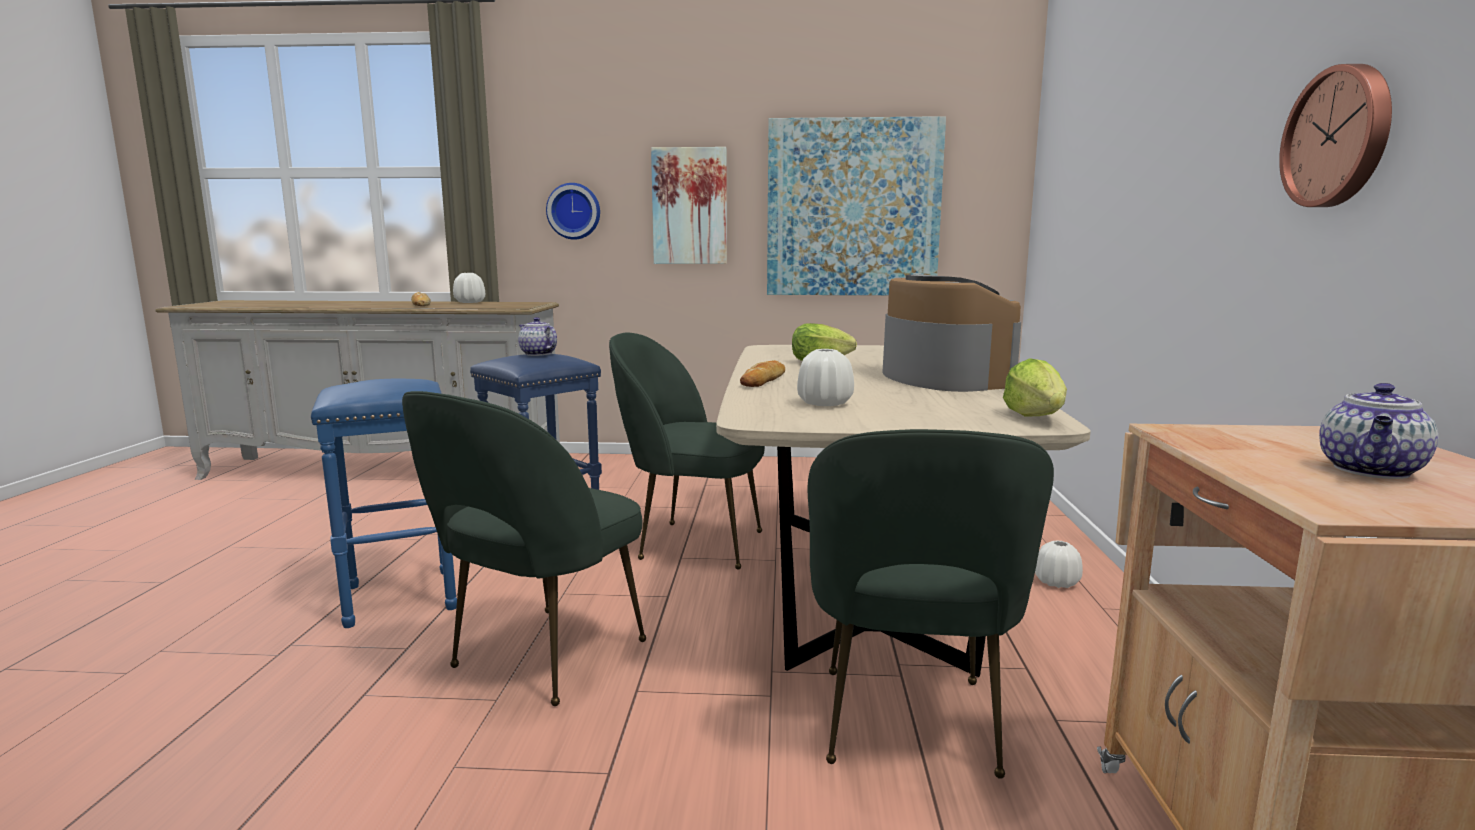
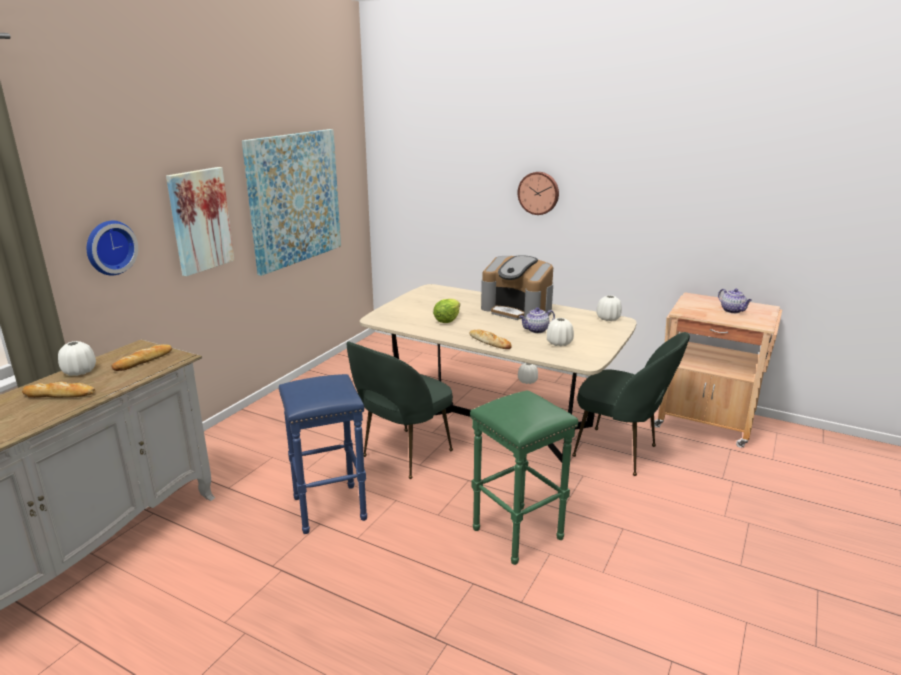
camera: 65 degrees left, 10 degrees up
blue stool [311,379,457,628] -> none
green chair [402,391,646,706] -> green stool [470,390,578,565]
teapot [518,317,557,356] -> teapot moved to [519,308,555,333]
coffee machine [882,274,1021,392] -> coffee machine turned 150 degrees counterclockwise [481,255,553,320]
lettuce [1003,358,1067,417] -> white vase [596,295,622,321]
wall clock [1279,64,1392,207] -> wall clock moved to [518,172,559,215]
none -> bread [111,344,172,371]

